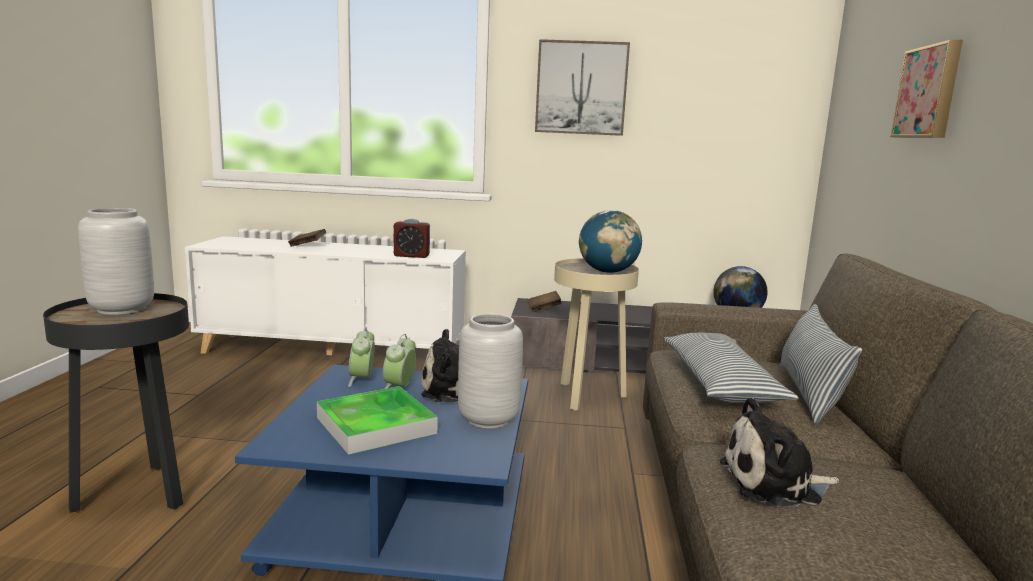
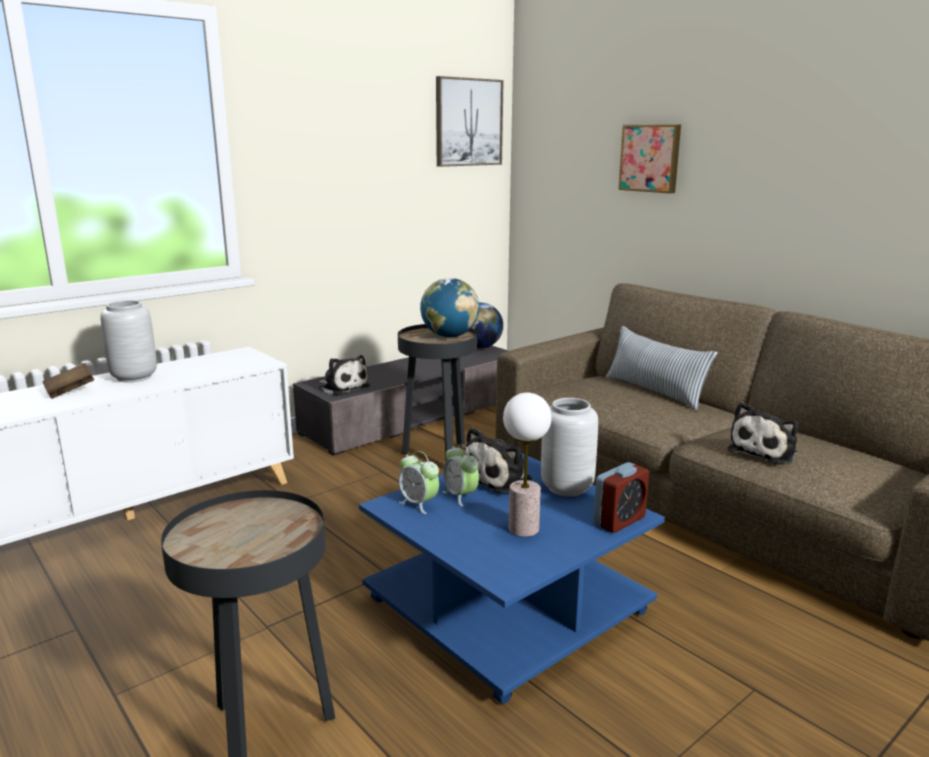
camera: 45 degrees left, 5 degrees up
grey vase [78,208,154,315] -> grey vase moved to [100,300,157,382]
tray [317,386,438,455] -> table lamp [503,393,551,537]
alarm clock [394,219,430,258] -> alarm clock moved to [593,462,649,533]
brown book [527,291,562,312] -> plush toy [319,355,369,396]
picture [535,39,630,136] -> picture moved to [436,76,504,167]
beige side table [554,258,639,411] -> black side table [398,324,477,460]
pillow [664,333,799,403] -> none

